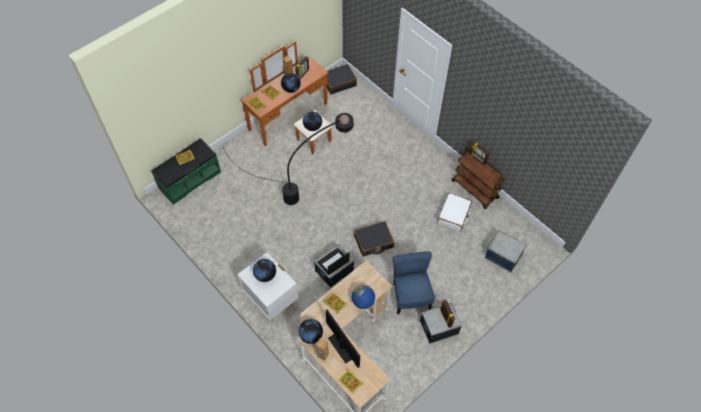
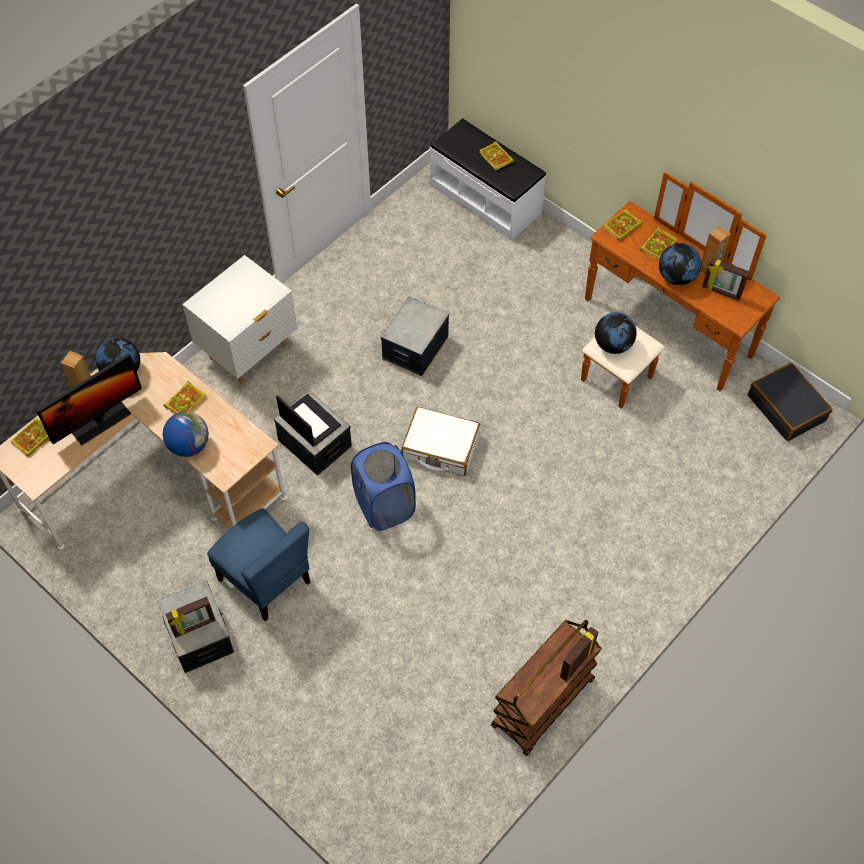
camera: 85 degrees right, 0 degrees up
green bench [151,138,221,205] -> white bench [430,118,546,240]
black floor lamp [222,113,354,205] -> none
globe [253,259,276,282] -> none
black suitcase [354,221,394,257] -> blue laundry basket [351,442,416,531]
blue chair [392,251,435,314] -> blue chair turned 60 degrees clockwise [207,508,310,621]
white suitcase [437,193,472,232] -> white suitcase moved to [401,407,480,476]
storage box [485,230,526,272] -> storage box moved to [381,297,449,376]

